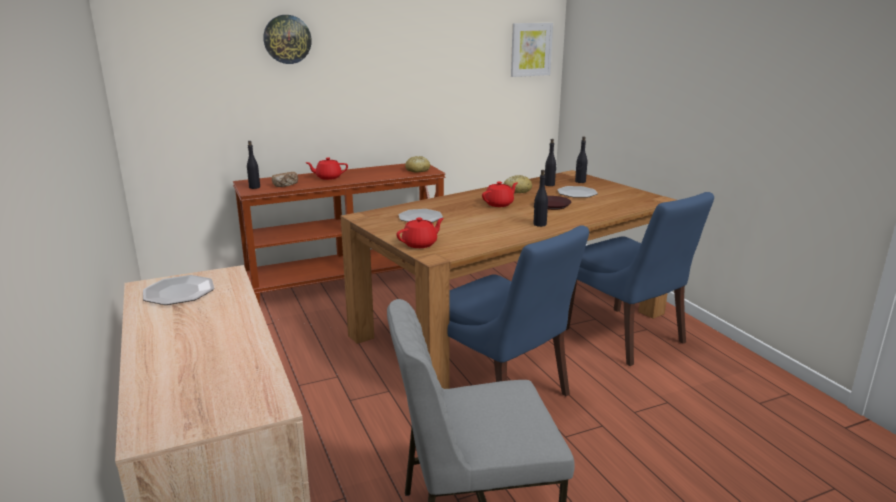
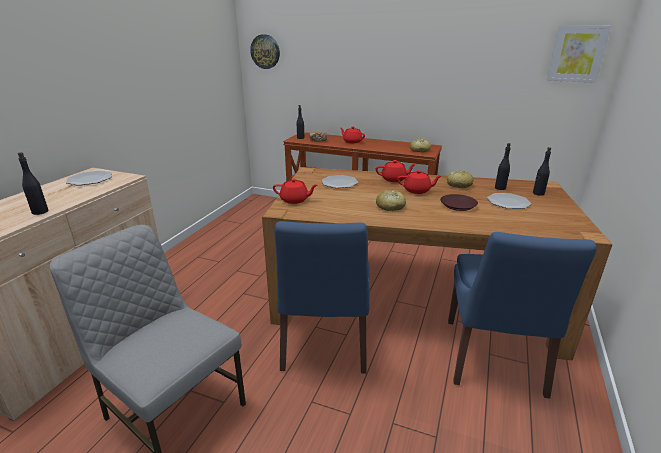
camera: 45 degrees right, 5 degrees up
wall clock [263,15,312,64] -> wall clock moved to [250,34,280,69]
black bottle [533,170,548,227] -> black bottle moved to [18,152,48,215]
none -> red teapot [376,160,416,182]
none -> bread [376,190,406,211]

